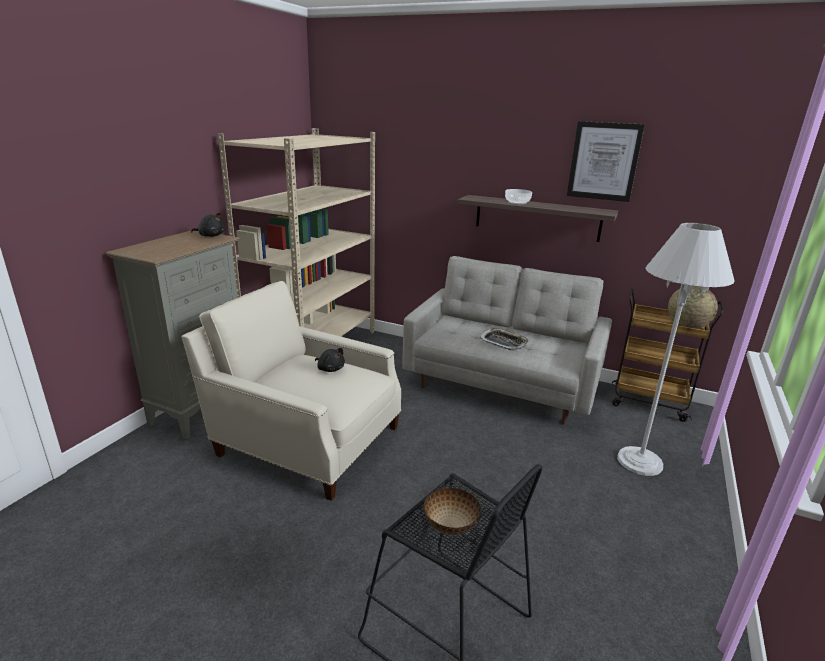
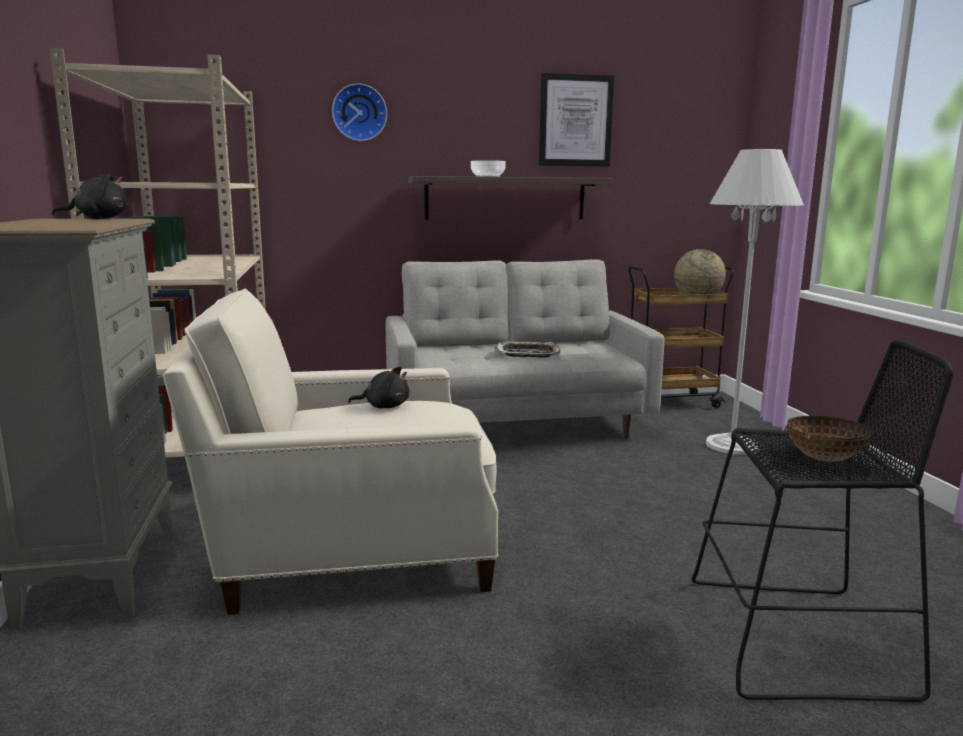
camera: 35 degrees left, 10 degrees down
none -> wall clock [332,83,387,141]

